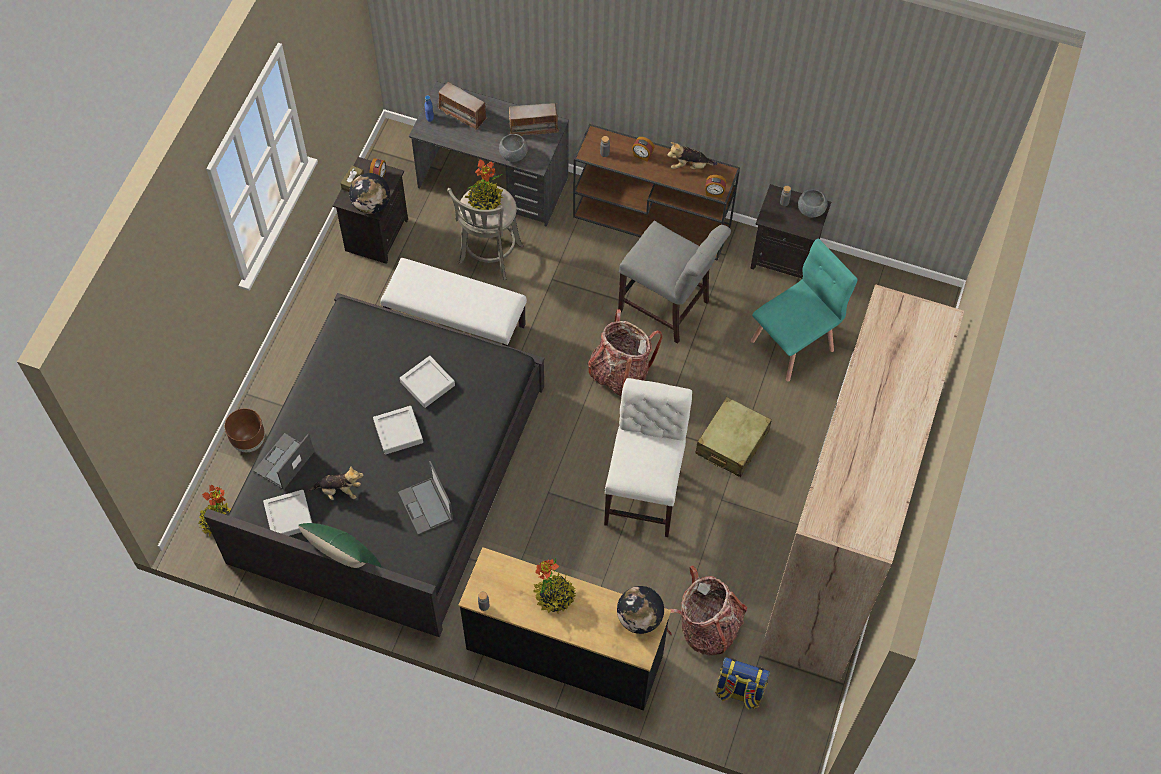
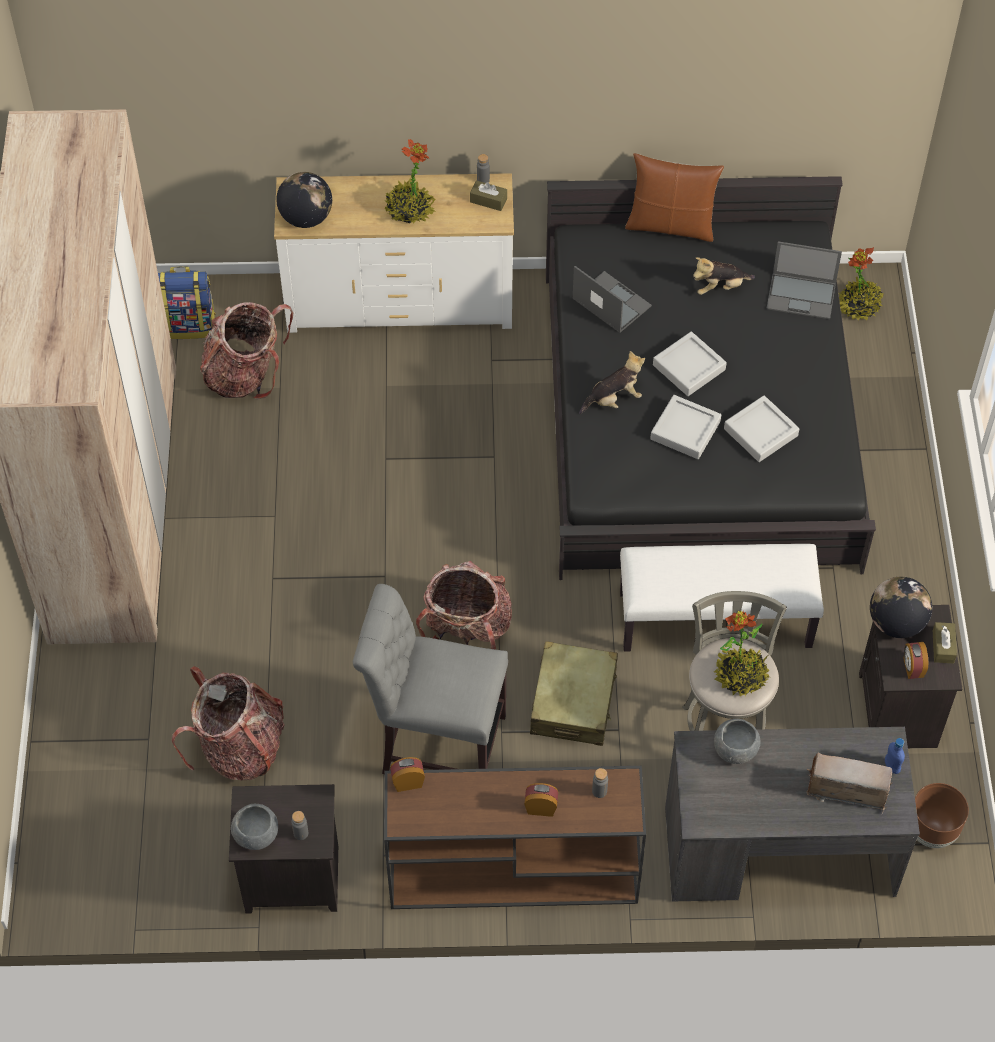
camera: 160 degrees right, 5 degrees down
brown planter [225,408,265,452] -> brown planter moved to [915,783,969,848]
laptop [254,433,314,490] -> laptop turned 90 degrees clockwise [766,241,842,319]
grey tray [263,490,312,536] -> grey tray moved to [724,396,799,462]
green pillow [298,523,382,568] -> brown pillow [625,153,724,242]
black dresser [459,547,671,711] -> white dresser [274,173,514,333]
radio [508,103,560,136] -> none
white chair [604,378,692,537] -> none
plush toy [667,142,717,169] -> plush toy moved to [579,351,645,414]
beige suitcase [696,397,772,477] -> beige suitcase moved to [530,641,618,746]
turquoise chair [751,238,858,381] -> backpack [172,666,285,781]
none -> brown tissue box [470,180,507,211]

